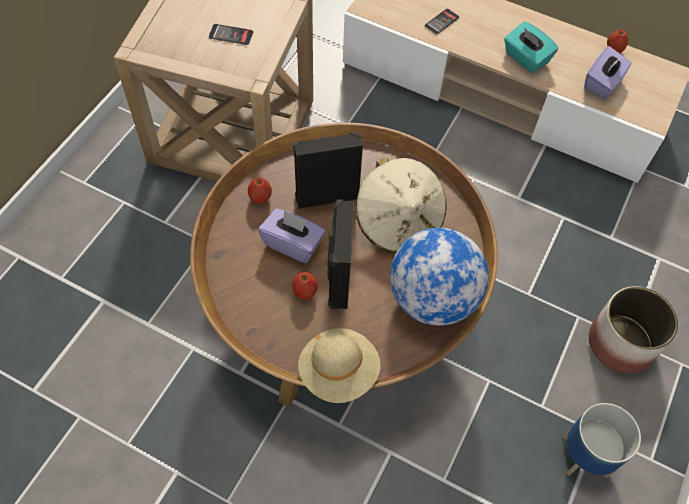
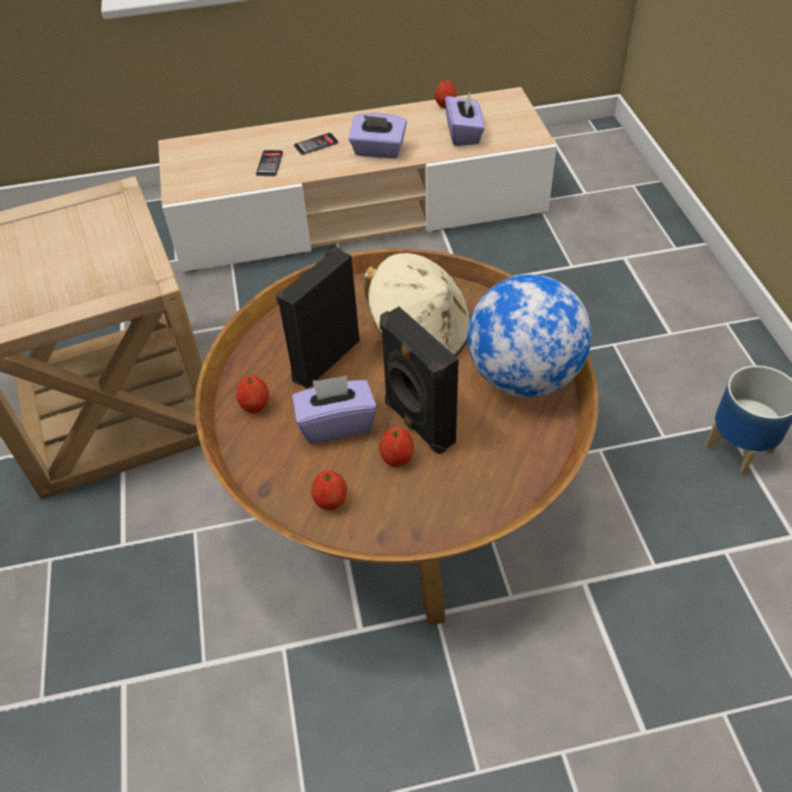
camera: 35 degrees left, 10 degrees down
phone [209,24,253,45] -> phone moved to [294,133,338,155]
beige hat [298,328,381,403] -> none
turquoise tissue box [504,21,558,73] -> purple tissue box [348,113,407,158]
planter [589,286,678,374] -> none
none -> apple [311,470,347,511]

